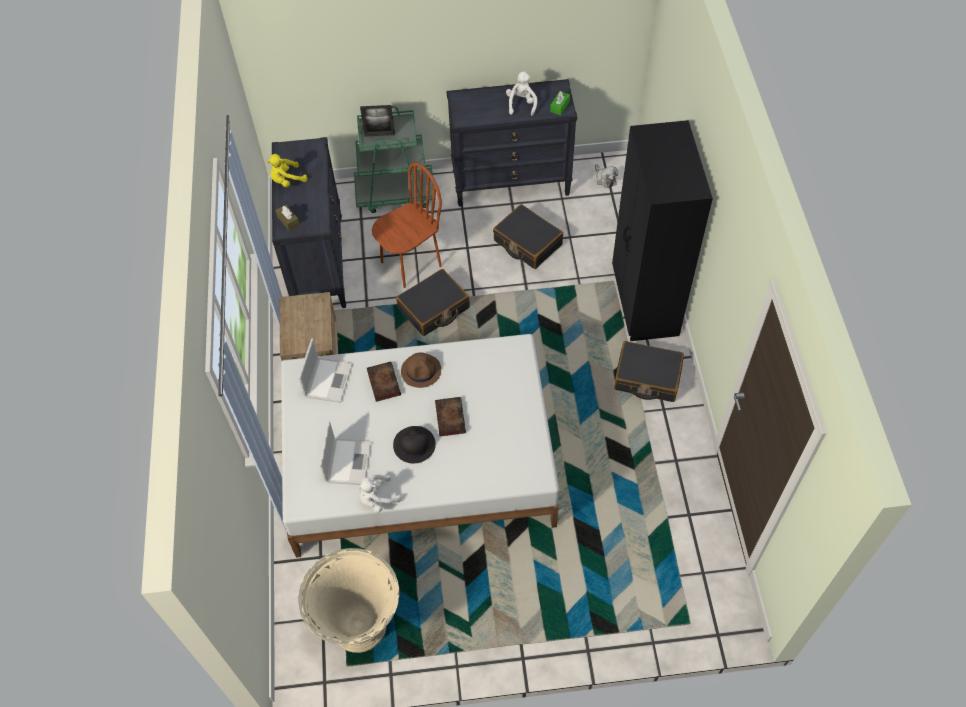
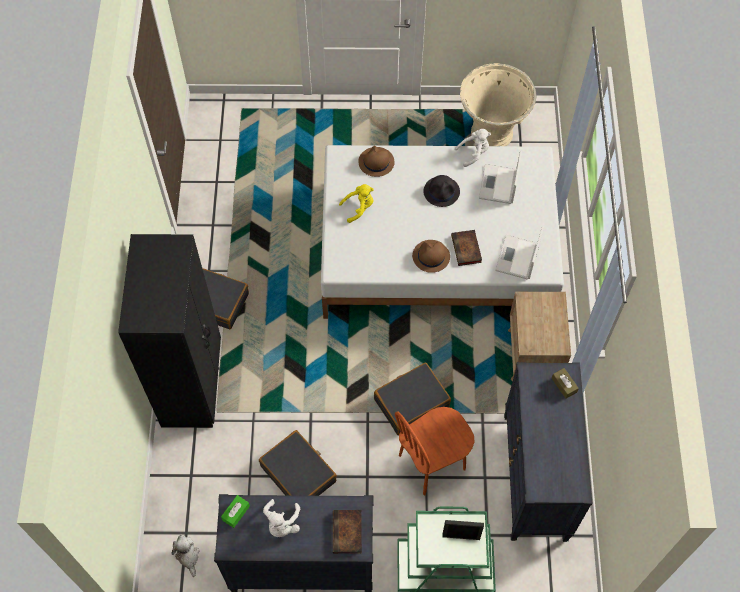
camera: 175 degrees left, 5 degrees up
yellow plush toy [267,154,308,187] -> yellow plush toy moved to [339,184,374,223]
book [435,397,466,437] -> book moved to [333,510,362,554]
none -> brown hat [358,146,395,177]

